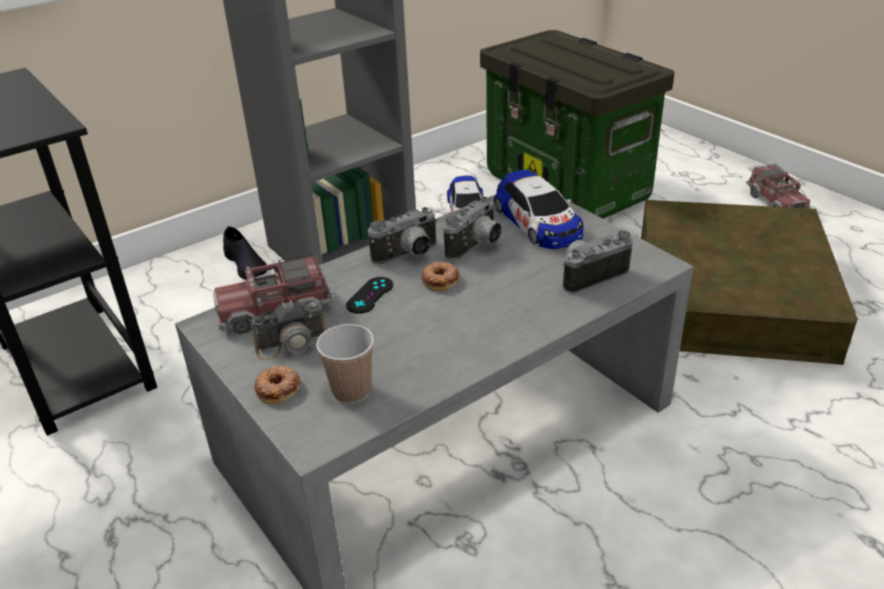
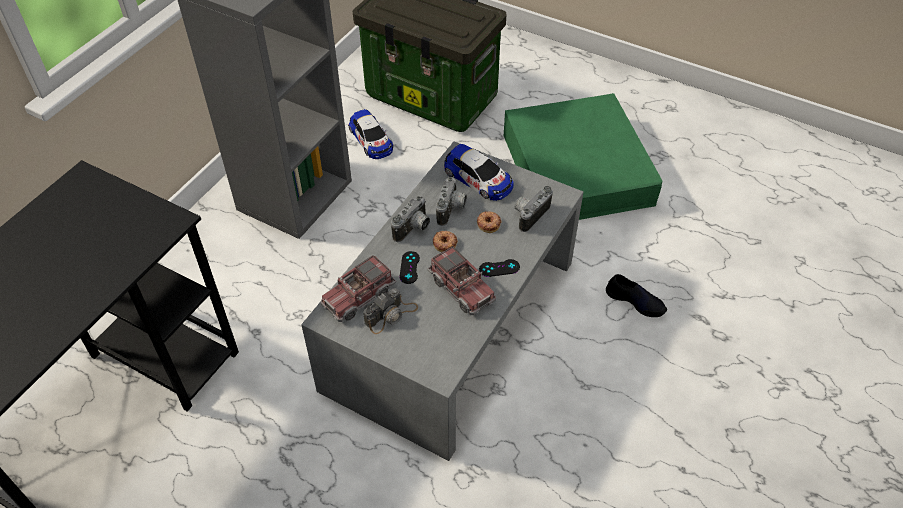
camera: 25 degrees left, 15 degrees up
black shoe [223,226,267,279] -> black shoe moved to [606,274,667,317]
donut [254,365,301,404] -> donut moved to [477,211,501,233]
cup [316,324,374,404] -> none
brown storage box [641,200,858,365] -> green storage box [504,93,663,220]
toy truck [746,164,811,209] -> toy truck moved to [427,246,496,315]
none -> black game controller [479,259,520,277]

